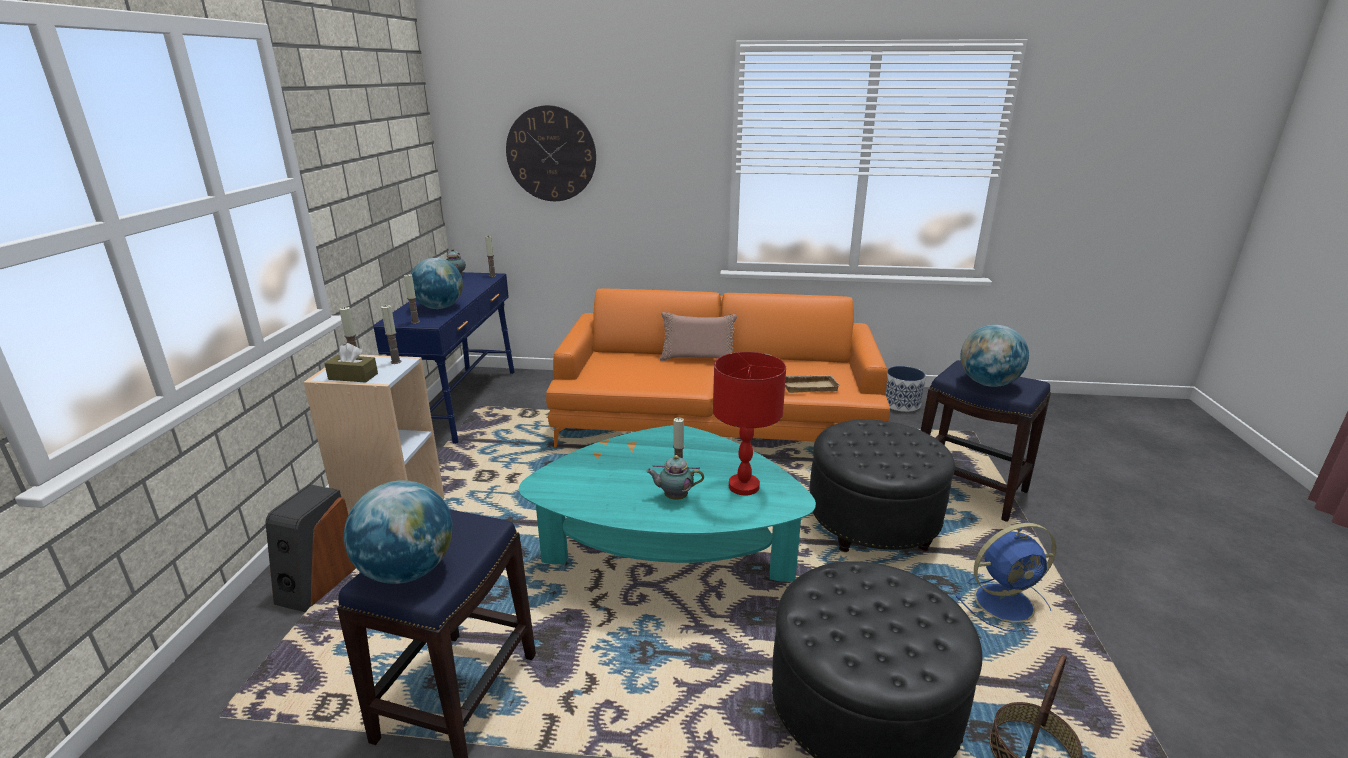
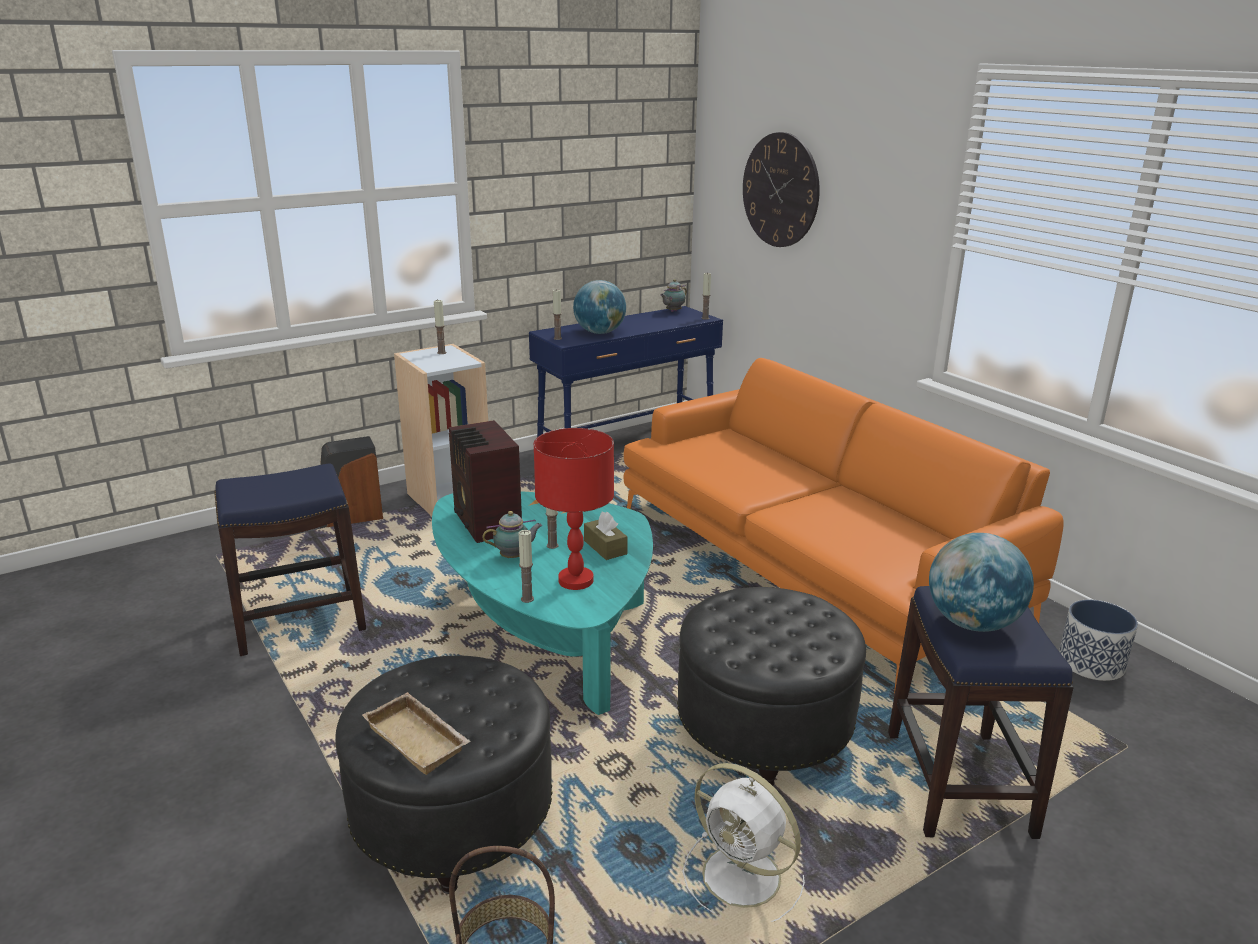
camera: 50 degrees right, 0 degrees up
brown tissue box [324,343,378,383] -> brown tissue box moved to [584,511,628,560]
globe [344,480,453,584] -> none
candle [381,305,401,364] -> candle moved to [519,530,534,603]
teapot [646,455,704,500] -> teapot turned 105 degrees clockwise [482,511,543,558]
beige pillow [660,312,737,361] -> none
beige tray [785,375,841,393] -> beige tray moved to [362,692,470,775]
blue fan [955,523,1056,632] -> white fan [683,763,805,922]
none -> radio [449,420,522,543]

